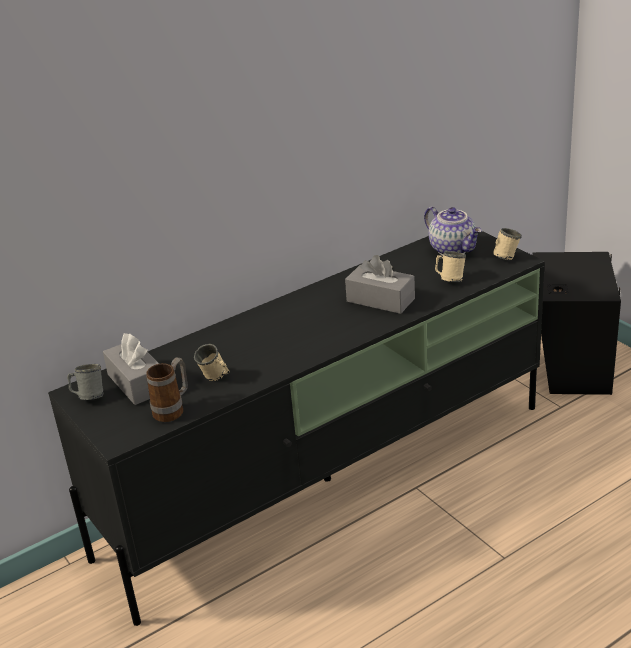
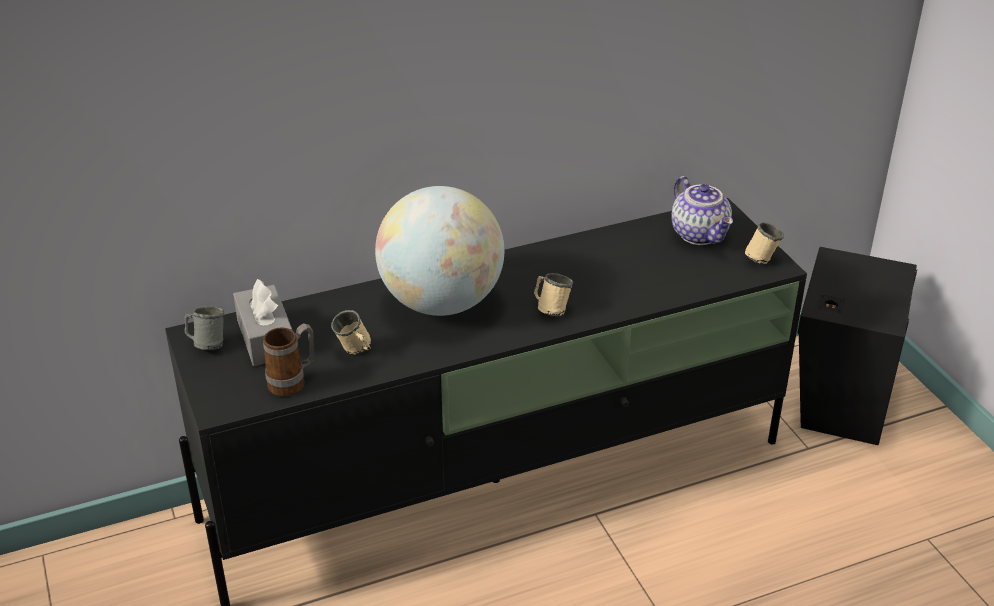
camera: 10 degrees right, 5 degrees up
grey tissue box [345,255,415,314] -> none
beige mug [435,251,466,282] -> beige mug moved to [534,273,573,316]
none -> globe [375,186,504,316]

